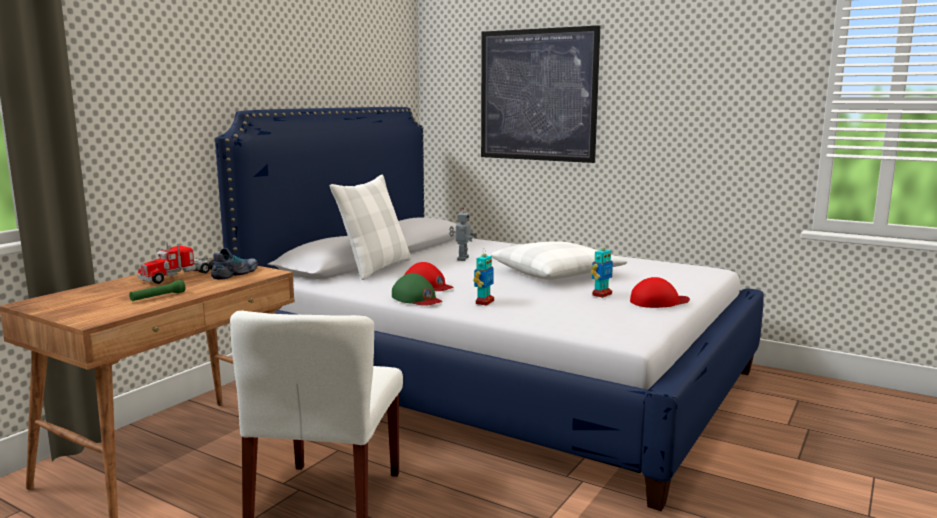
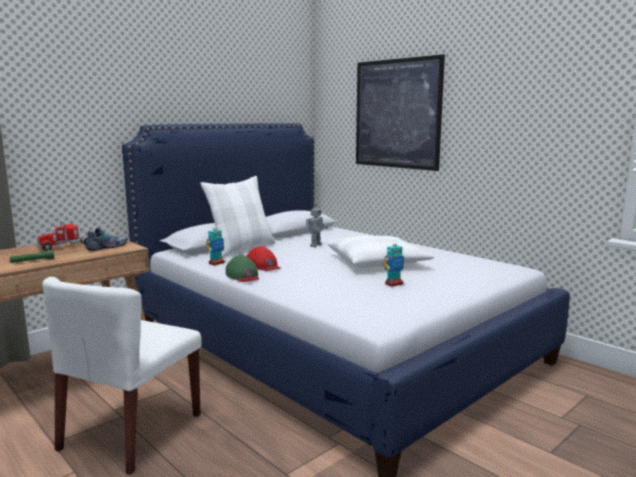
camera: 15 degrees right, 0 degrees up
toy robot [473,253,494,305] -> toy robot moved to [206,224,225,266]
red cap [630,277,690,308] -> none

